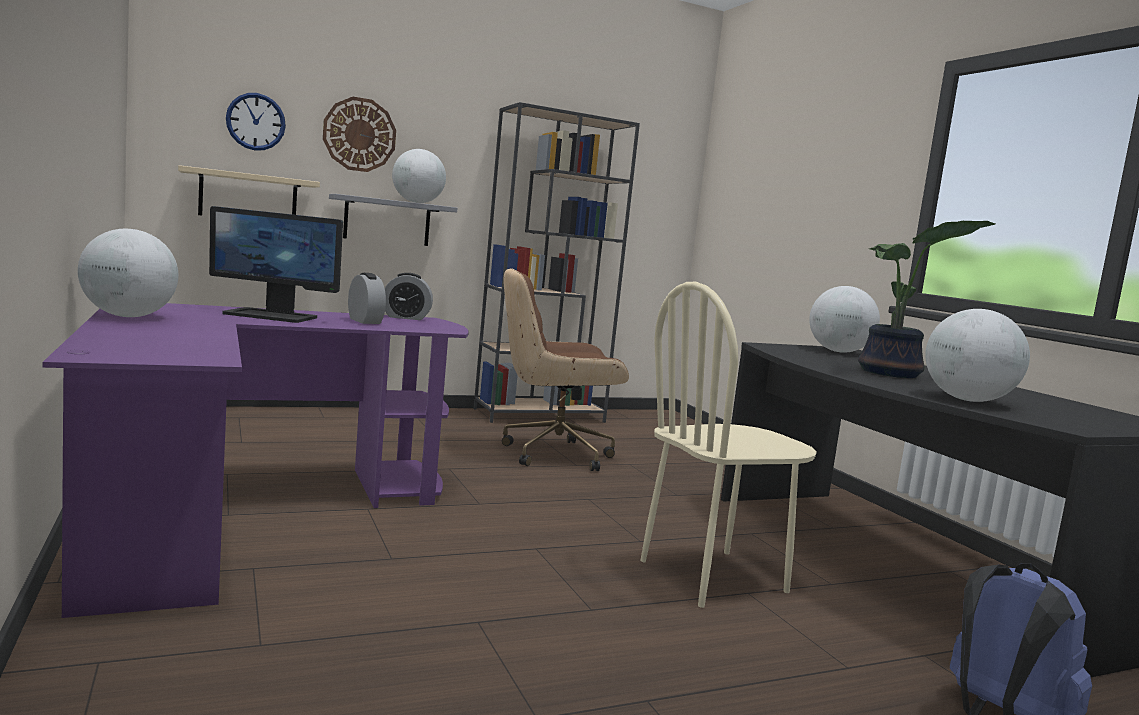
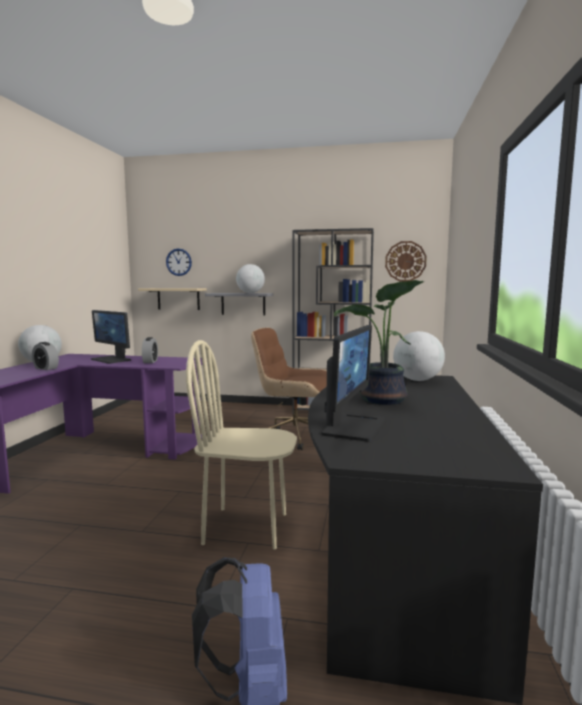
camera: 35 degrees right, 0 degrees up
wall clock [323,97,396,172] -> wall clock moved to [385,241,427,282]
alarm clock [385,273,433,320] -> alarm clock moved to [32,342,59,370]
globe [925,309,1030,402] -> monitor [321,325,385,442]

